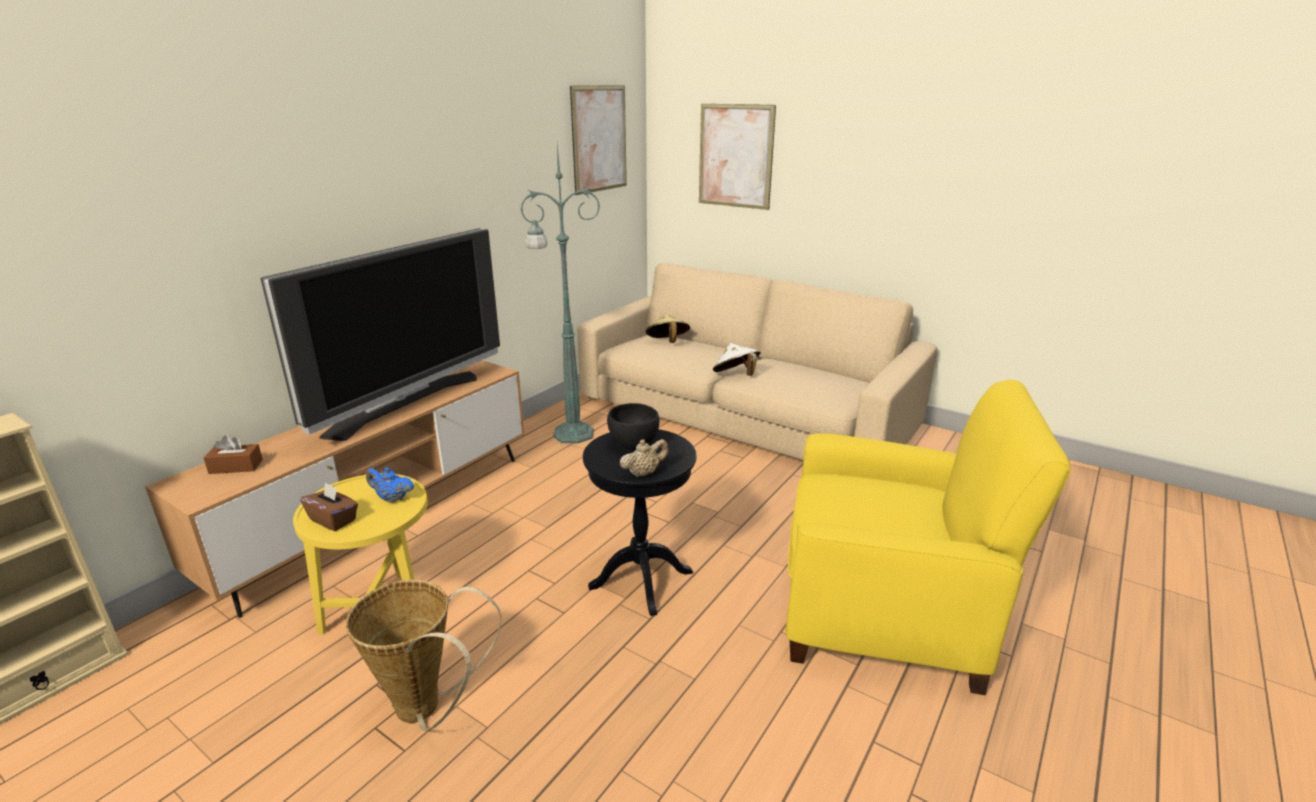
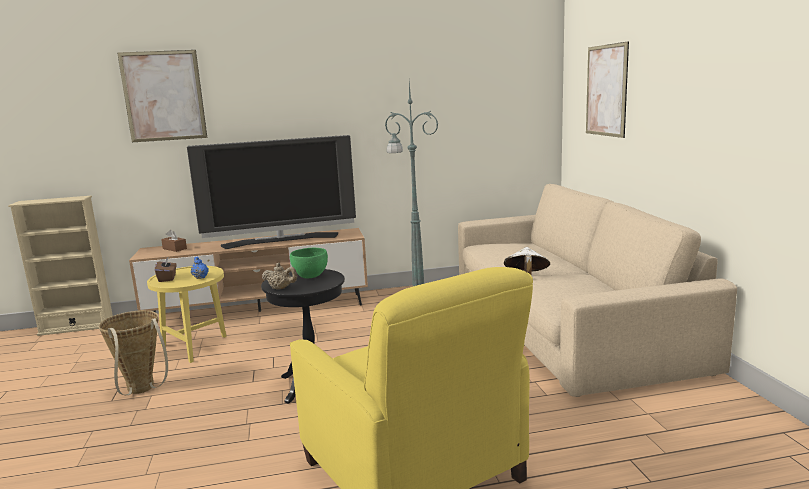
camera: 45 degrees right, 10 degrees down
picture [570,85,627,195] -> picture moved to [117,50,207,142]
black bowl [607,403,660,450] -> green bowl [290,248,328,278]
beige hat [645,313,690,343] -> none

